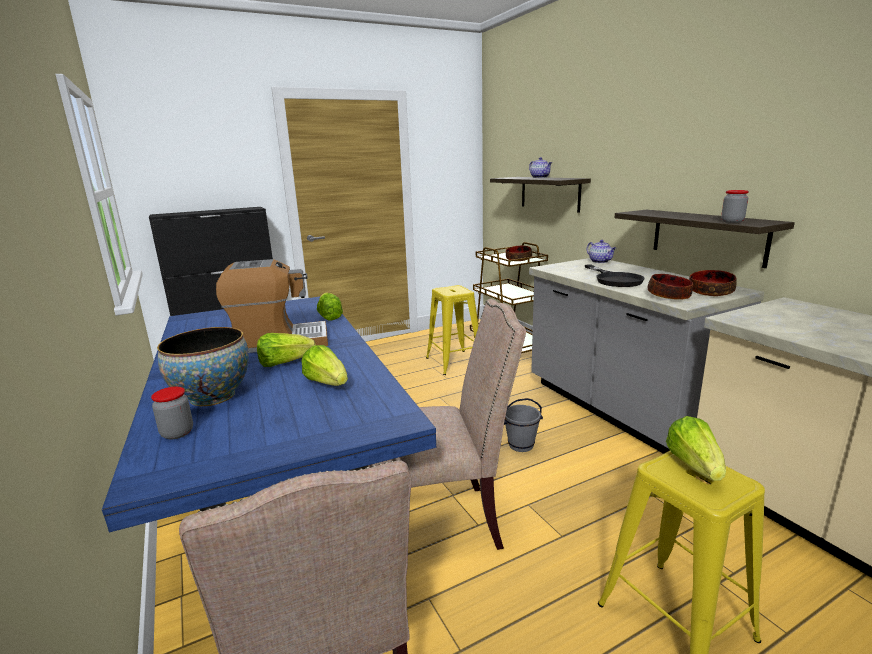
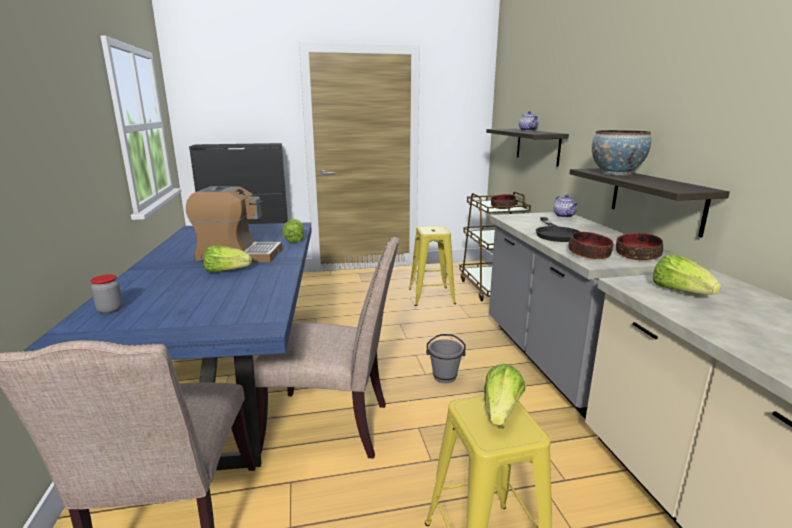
camera: 15 degrees right, 0 degrees up
bowl [157,327,249,406] -> bowl moved to [592,130,651,175]
lettuce [301,345,348,386] -> lettuce moved to [653,254,721,295]
jar [721,190,749,223] -> none

